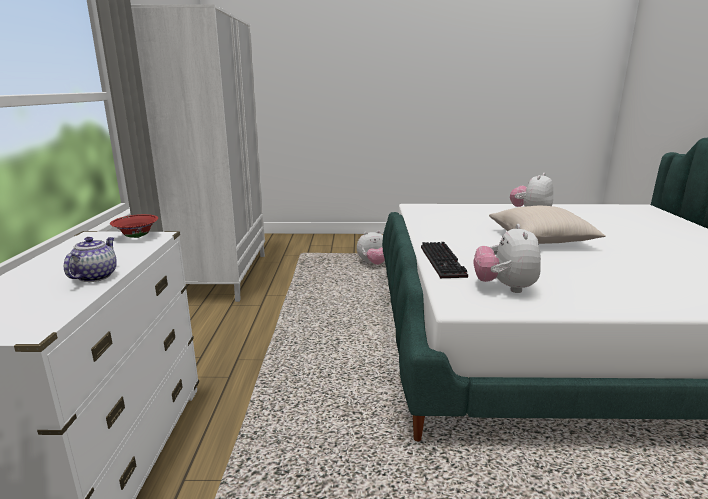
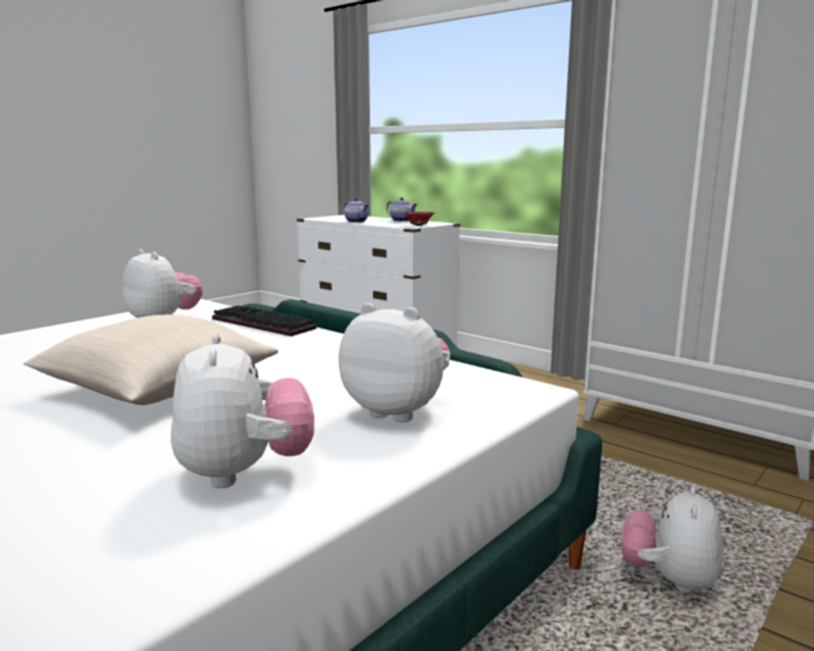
camera: 130 degrees right, 5 degrees down
none -> plush toy [339,303,451,422]
none -> teapot [386,197,417,221]

